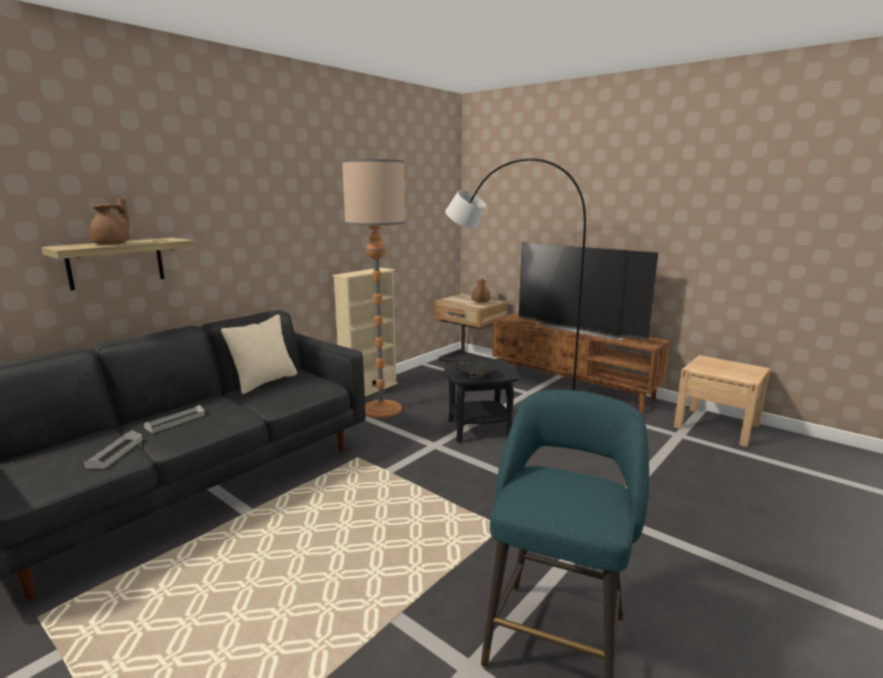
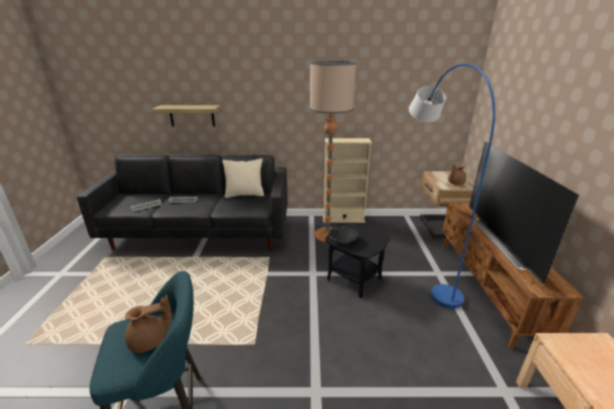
camera: 50 degrees right, 10 degrees up
brown teapot [89,195,130,244] -> brown teapot moved to [125,295,172,353]
grey floor lamp [445,158,586,391] -> blue floor lamp [409,63,496,309]

